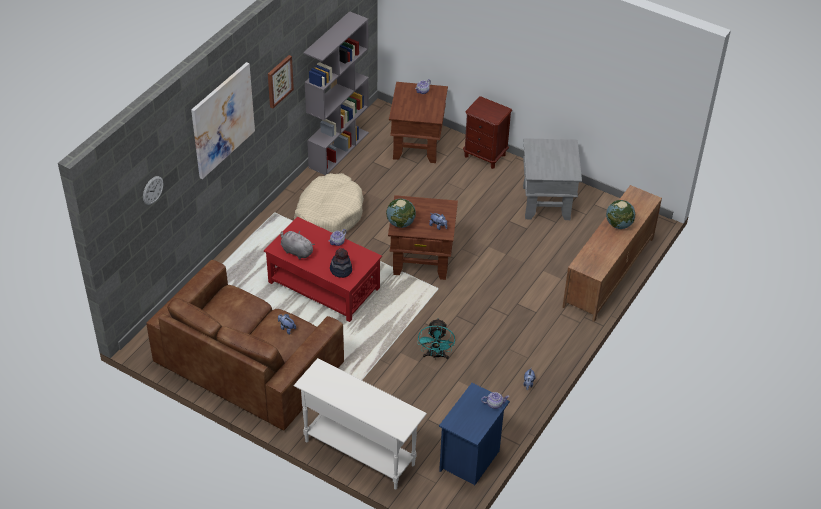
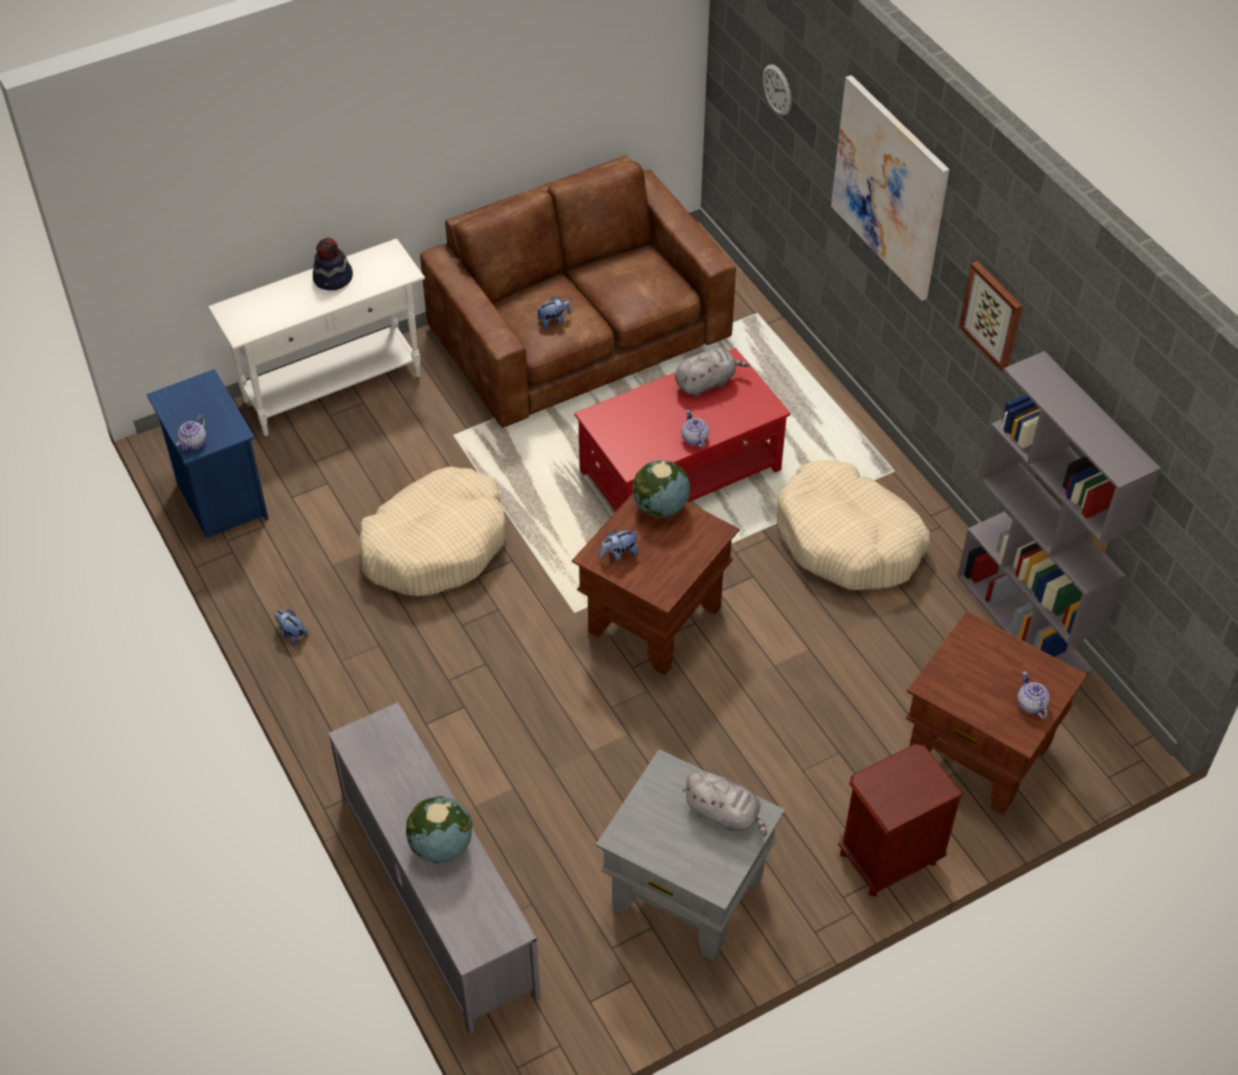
camera: 120 degrees right, 5 degrees up
hat [330,248,352,278] -> hat moved to [313,238,353,290]
turquoise fan [418,318,455,360] -> beige dog bed [359,467,506,596]
brown tv stand [562,185,662,322] -> grey tv stand [328,702,541,1034]
none -> grey plush toy [682,772,767,836]

